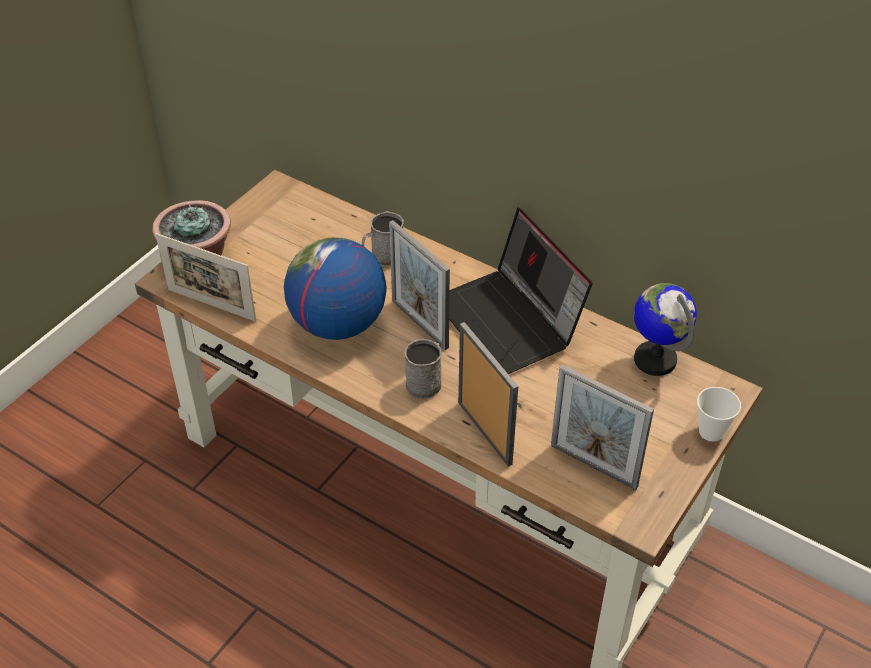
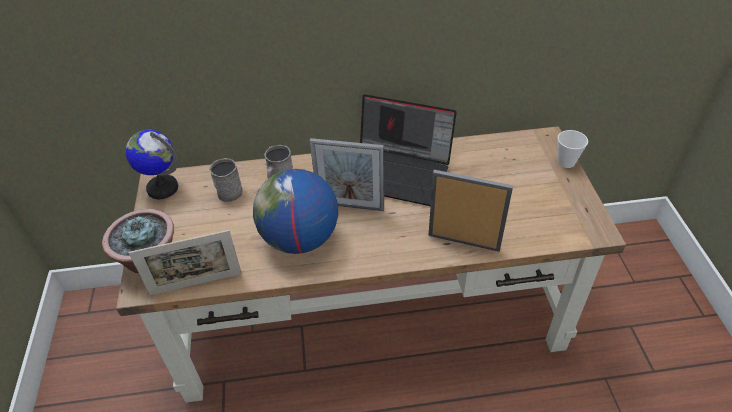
camera: 40 degrees left, 0 degrees up
grey mug [405,339,442,399] -> grey mug moved to [209,158,243,202]
picture frame [551,364,654,490] -> none
globe [634,283,697,376] -> globe moved to [125,130,178,199]

